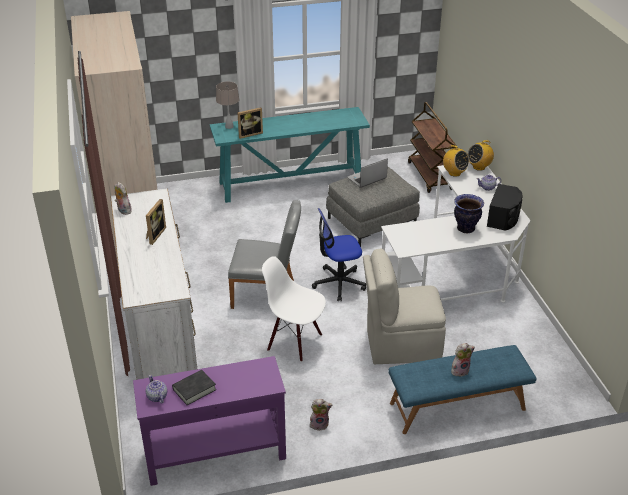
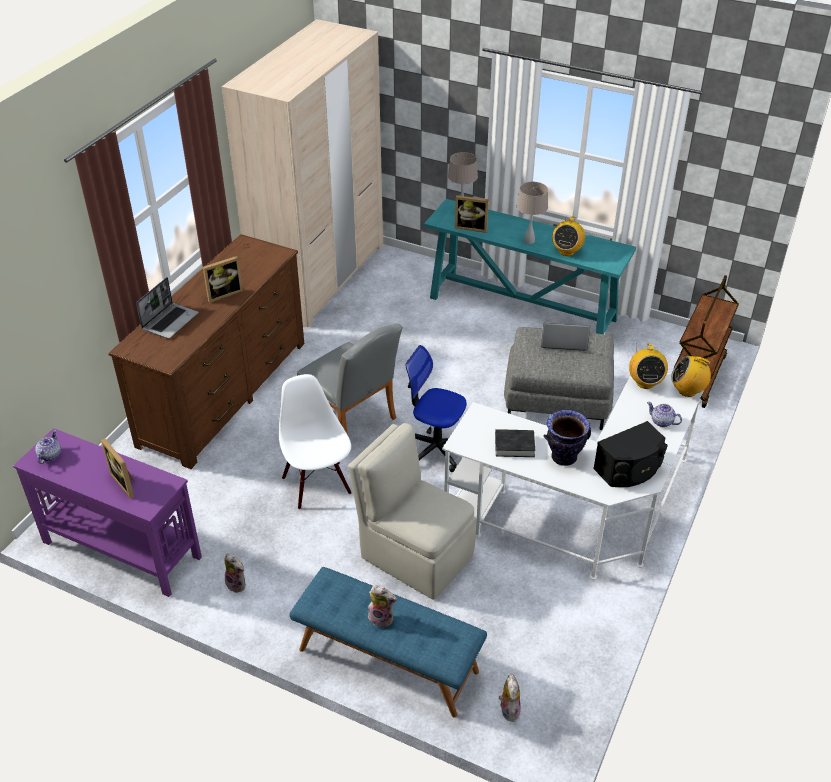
camera: 40 degrees right, 5 degrees up
white dresser [110,189,197,380] -> brown dresser [108,234,304,469]
plush toy [115,182,132,215] -> plush toy moved to [499,673,521,722]
black book [172,370,216,405] -> black book moved to [495,429,535,457]
none -> picture frame [101,438,135,499]
none -> laptop [136,277,199,339]
none -> beige table lamp [517,182,548,244]
none -> radio [552,215,585,256]

